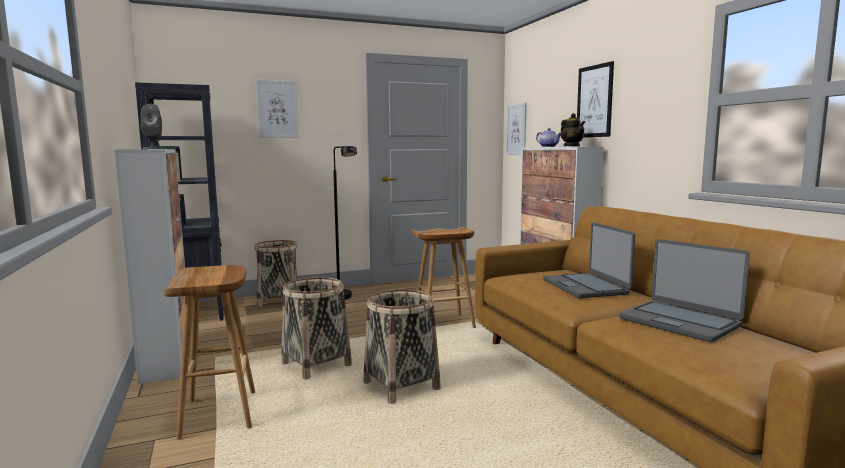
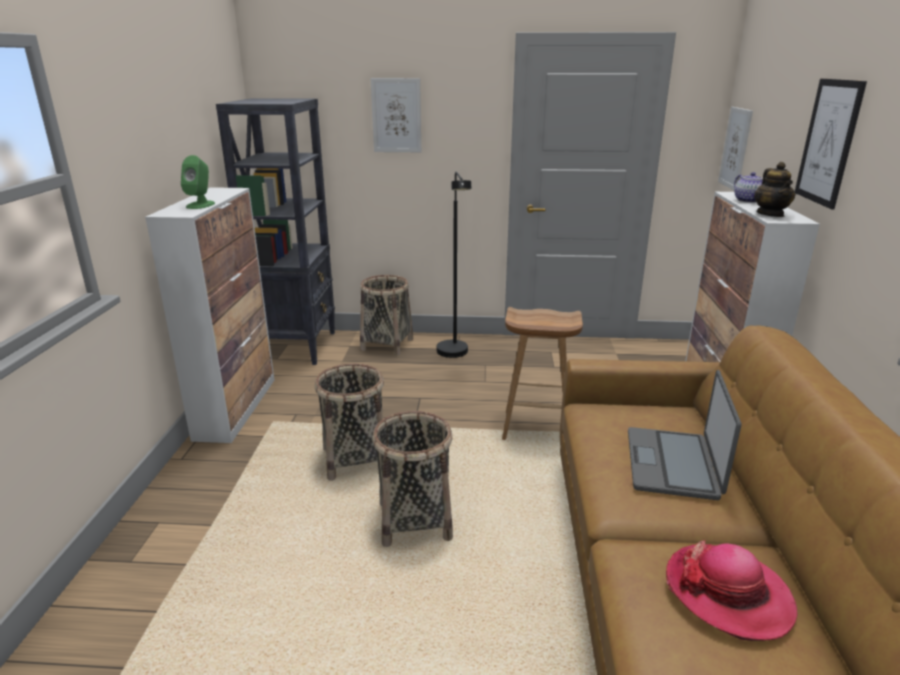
camera: 25 degrees right, 15 degrees up
grey speaker [141,104,166,149] -> green speaker [181,155,215,209]
brown stool [164,265,255,440] -> none
laptop [619,239,750,342] -> hat [666,540,798,641]

